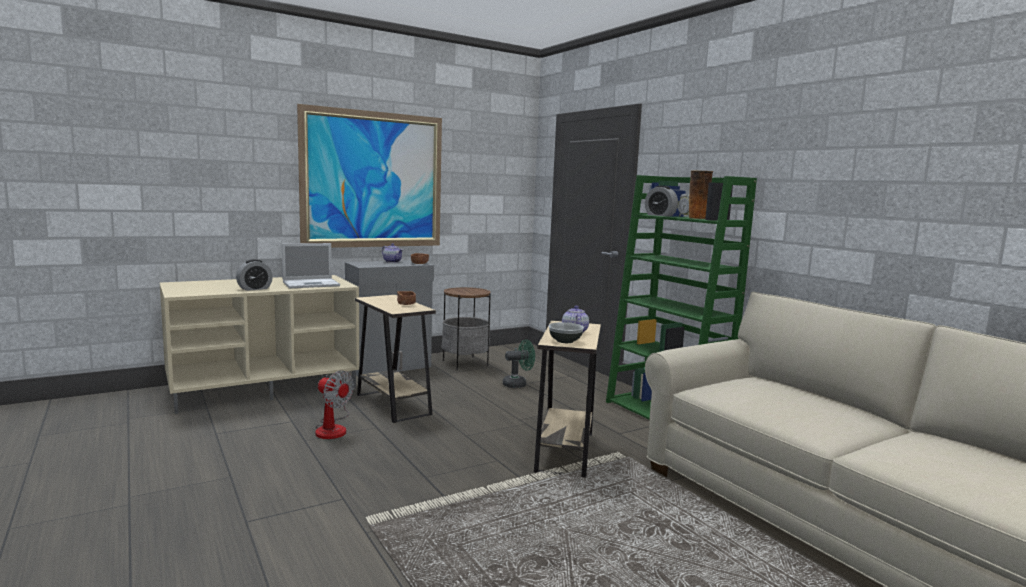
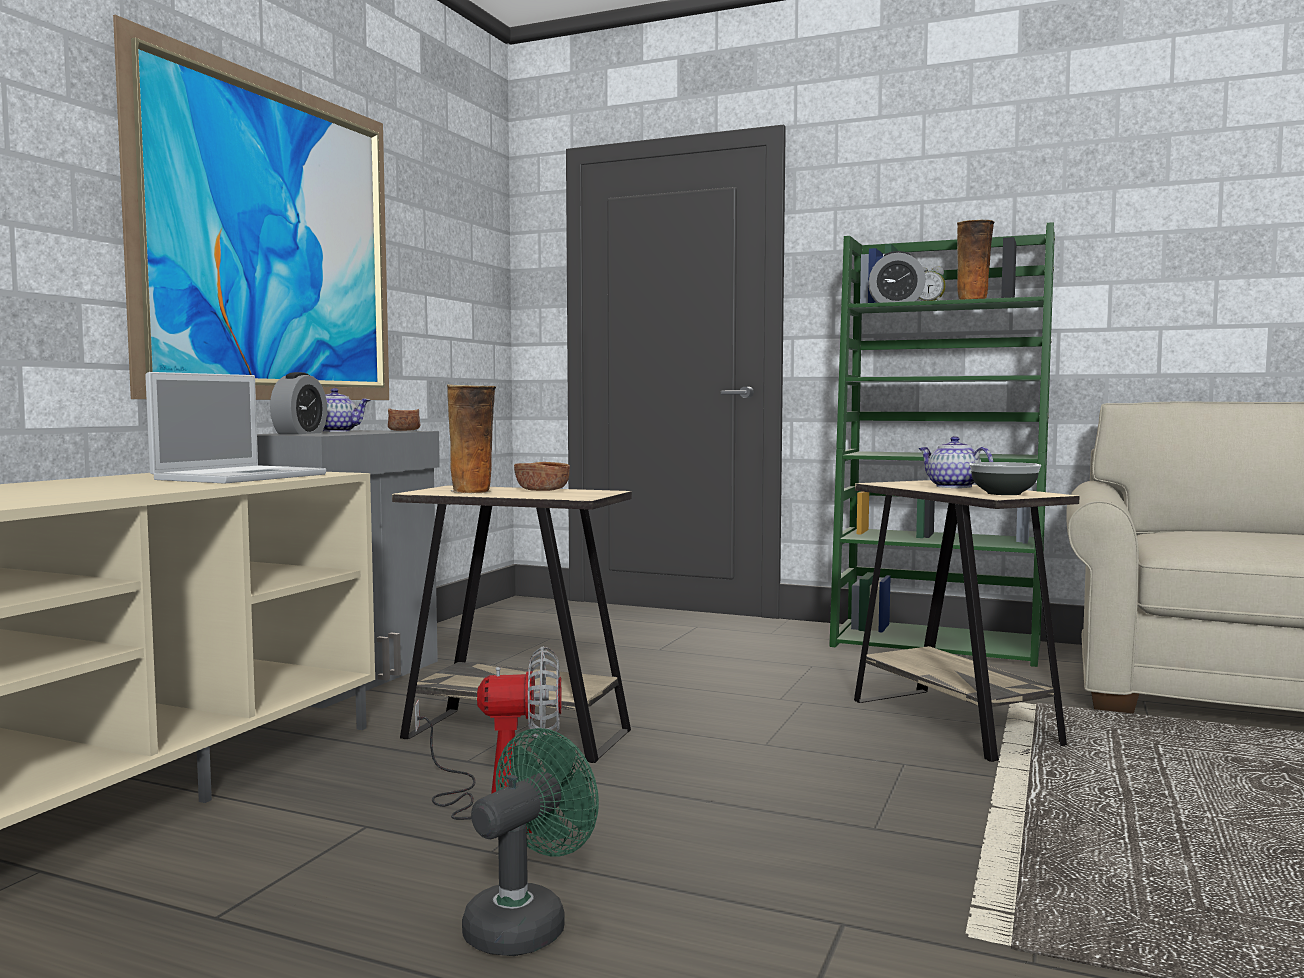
camera: 35 degrees left, 5 degrees down
alarm clock [236,259,273,291] -> alarm clock moved to [270,372,327,434]
side table [442,287,491,370] -> none
green fan [503,340,535,388] -> green fan moved to [462,728,599,956]
none -> vase [447,384,496,493]

